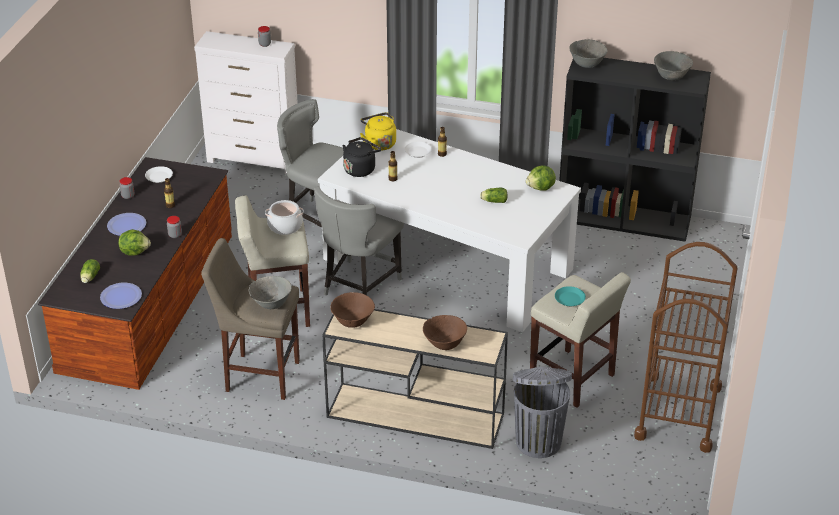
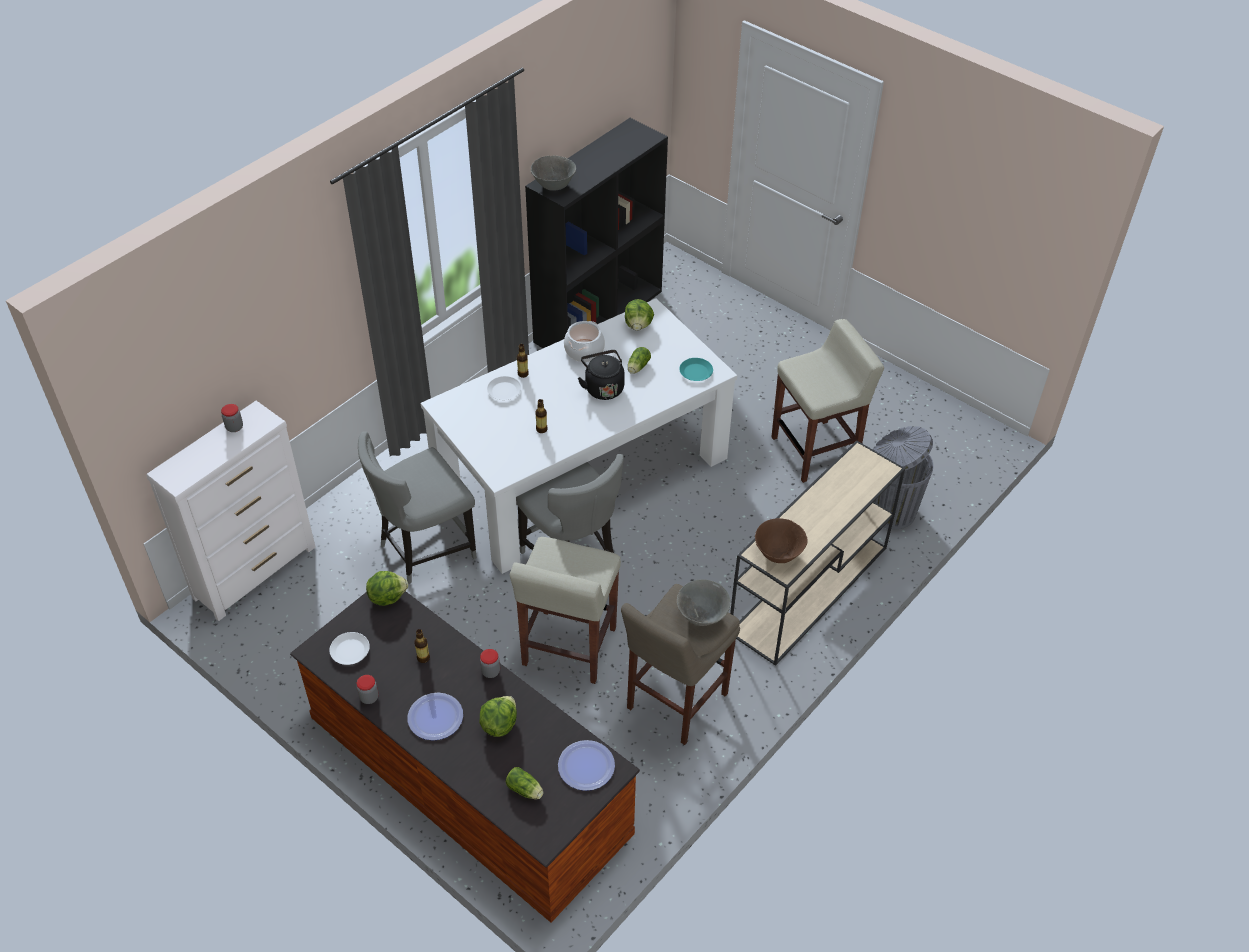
camera: 65 degrees left, 10 degrees up
cooking pot [265,200,304,235] -> cooking pot moved to [564,321,605,362]
black kettle [343,137,381,177] -> black kettle moved to [578,350,625,400]
yellow kettle [360,112,396,151] -> none
brown bowl [423,315,467,350] -> none
turquoise plate [555,286,586,306] -> turquoise plate moved to [679,358,713,381]
brown cart [634,242,738,453] -> none
grey bowl [654,51,693,80] -> none
none -> lettuce [366,571,408,606]

